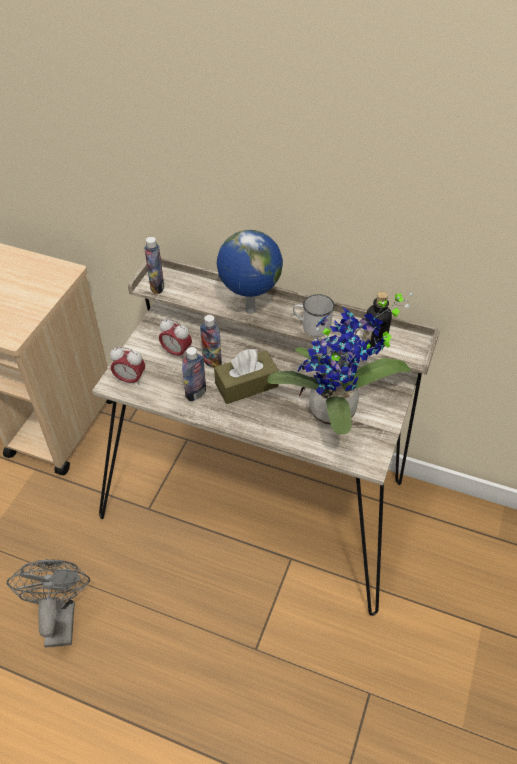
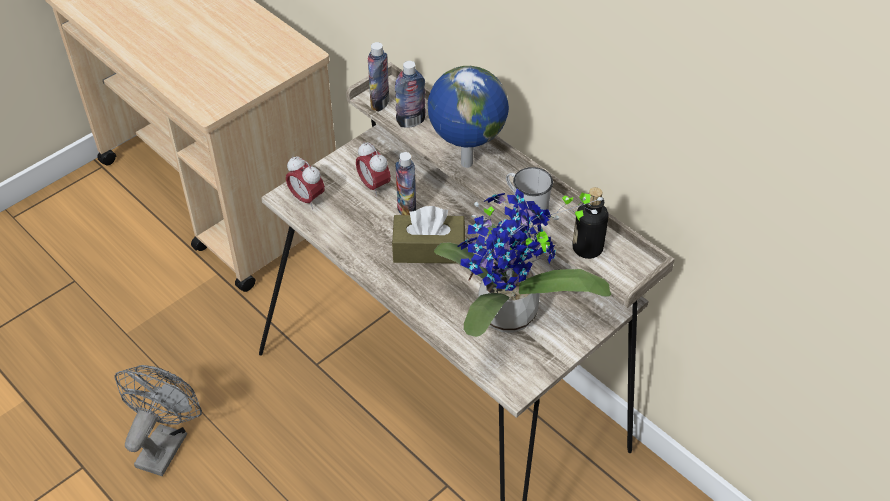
camera: 25 degrees right, 0 degrees up
bottle [182,347,206,401] -> bottle moved to [395,61,426,128]

